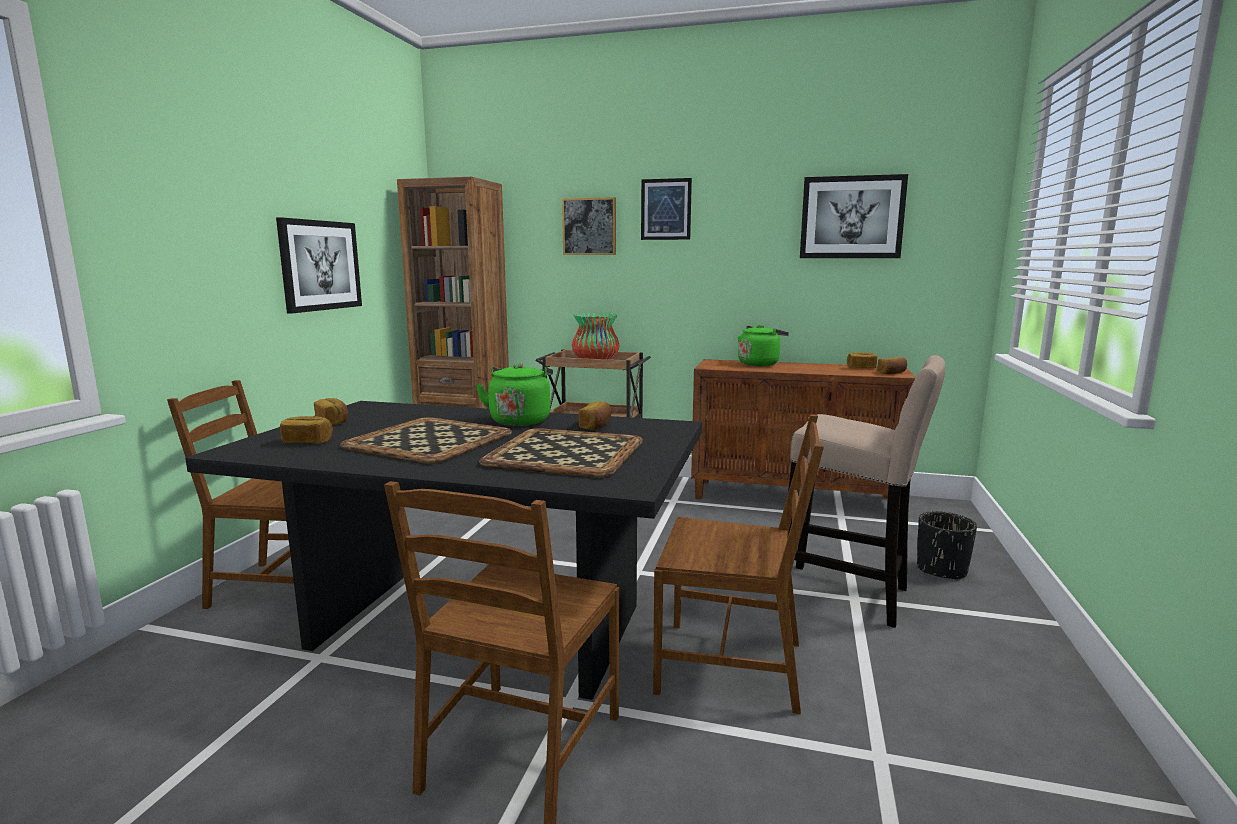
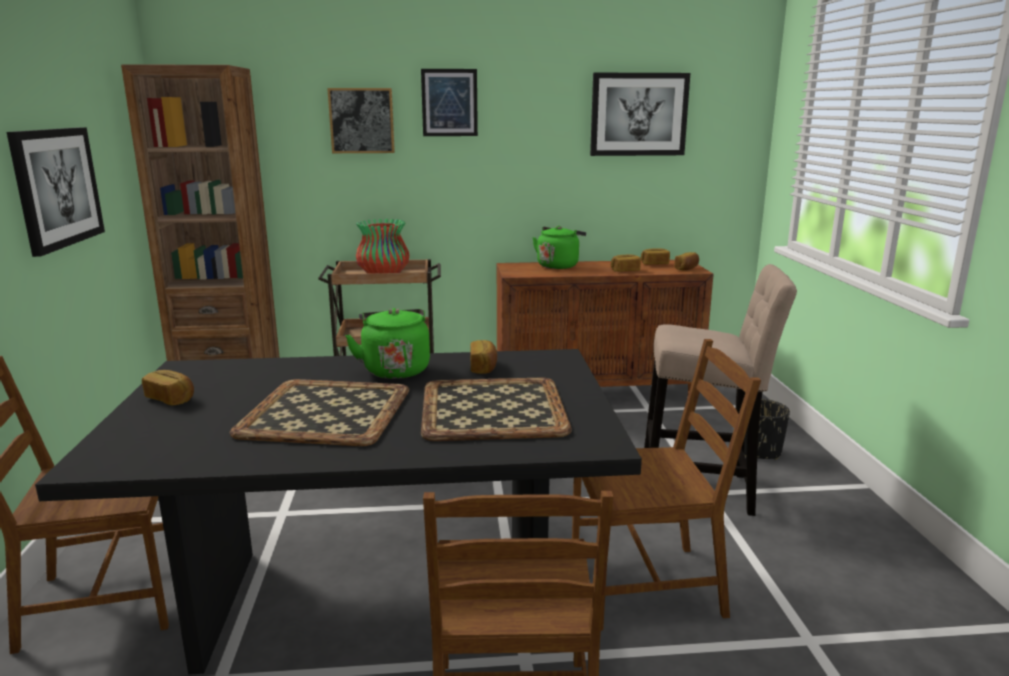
camera: 20 degrees left, 5 degrees up
bread [280,416,333,443] -> bread moved to [611,255,641,272]

